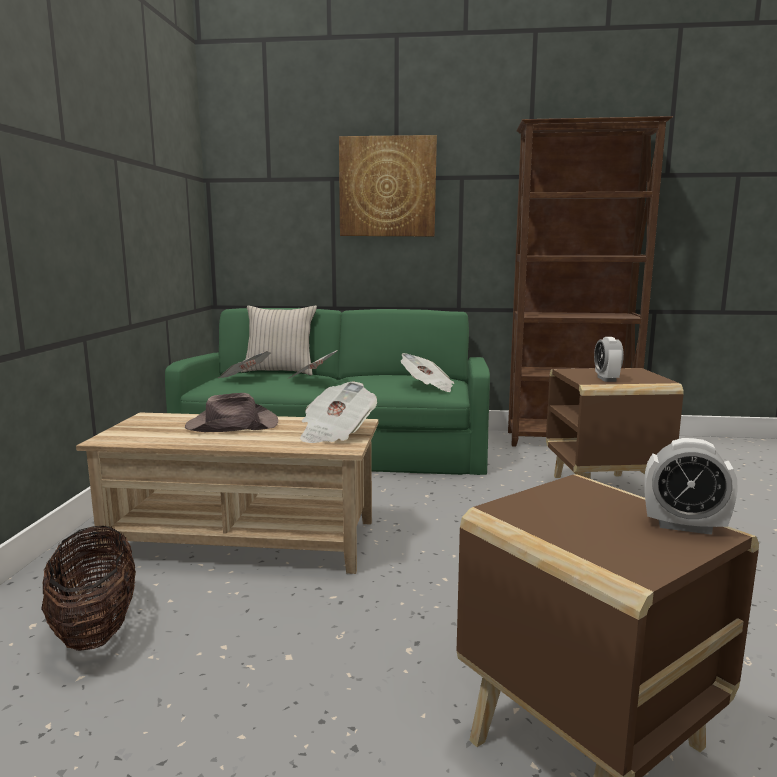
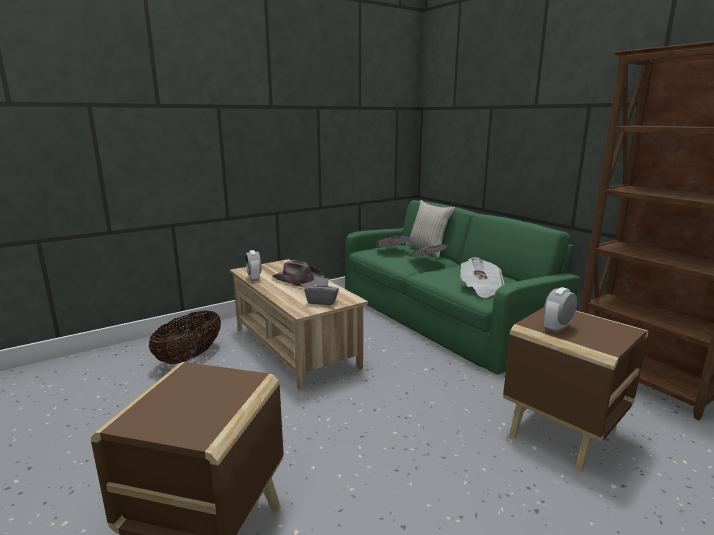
camera: 50 degrees right, 5 degrees up
newspaper [300,382,377,443] -> grey tissue box [304,277,339,305]
picture [339,135,437,236] -> none
alarm clock [644,438,738,535] -> alarm clock moved to [245,250,261,281]

